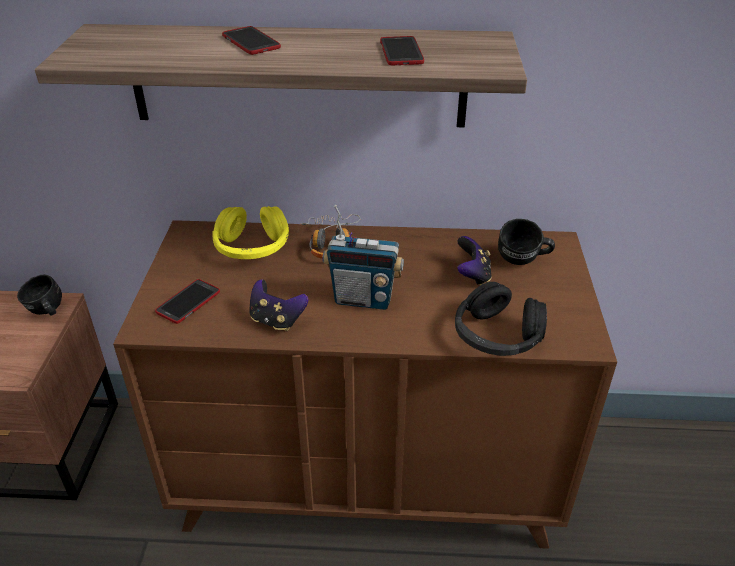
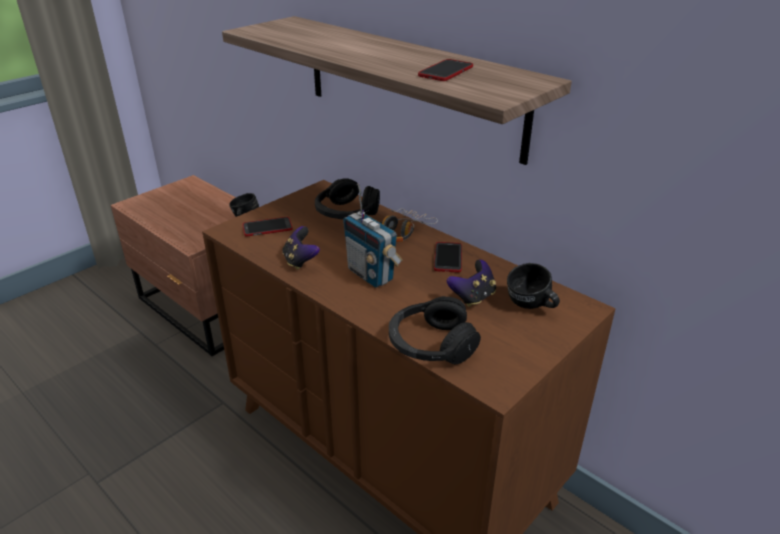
camera: 40 degrees right, 5 degrees down
yellow headphones [212,206,289,259] -> black headphones [315,178,380,219]
phone [222,26,281,55] -> phone moved to [434,242,462,272]

